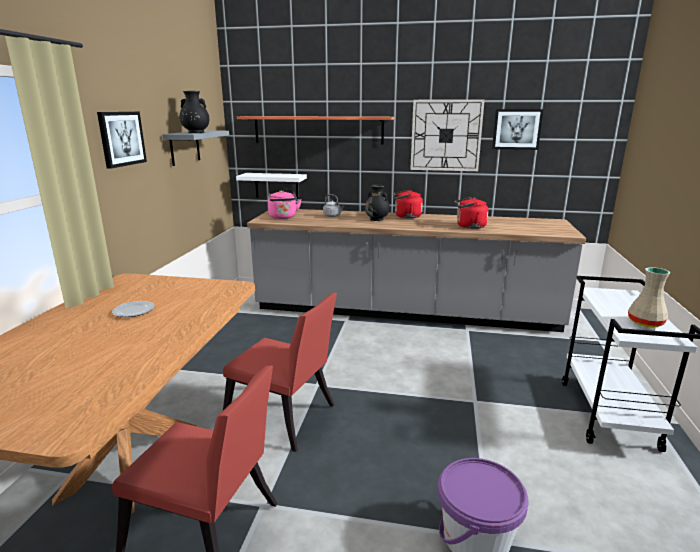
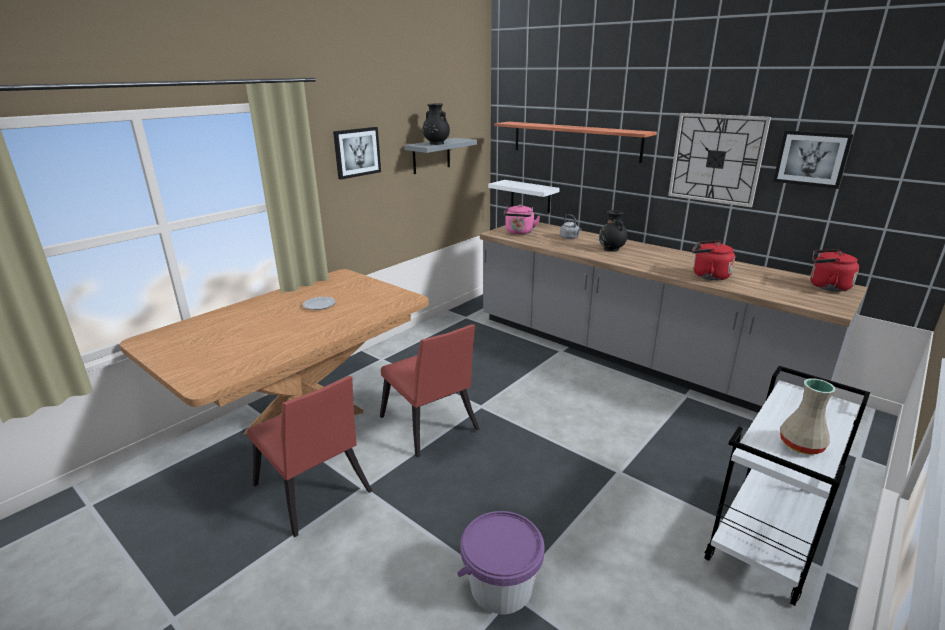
camera: 30 degrees right, 5 degrees up
red kettle [393,190,423,219] -> red kettle moved to [810,249,859,292]

